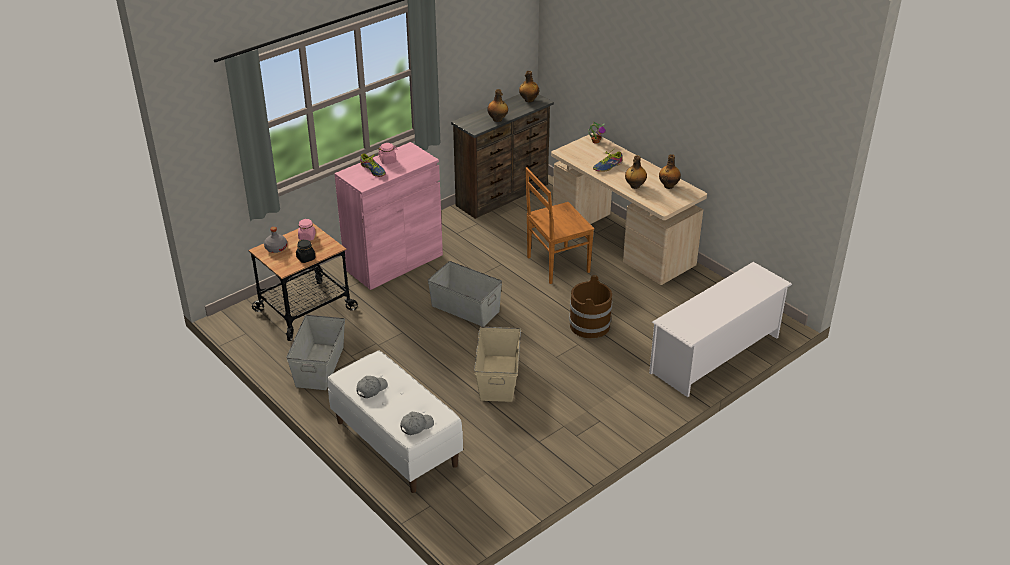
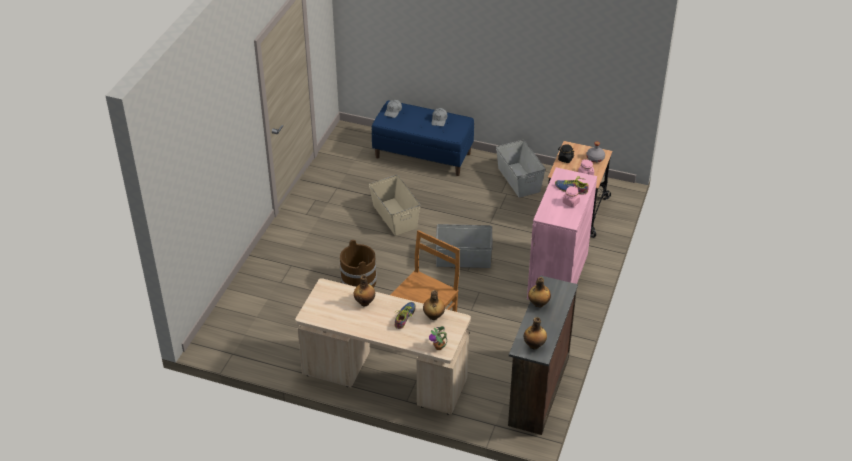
camera: 150 degrees right, 5 degrees up
white bench [328,350,463,493] -> blue bench [372,101,474,176]
white shoe rack [649,262,792,397] -> none
bottle [659,154,681,189] -> bottle moved to [423,290,445,320]

